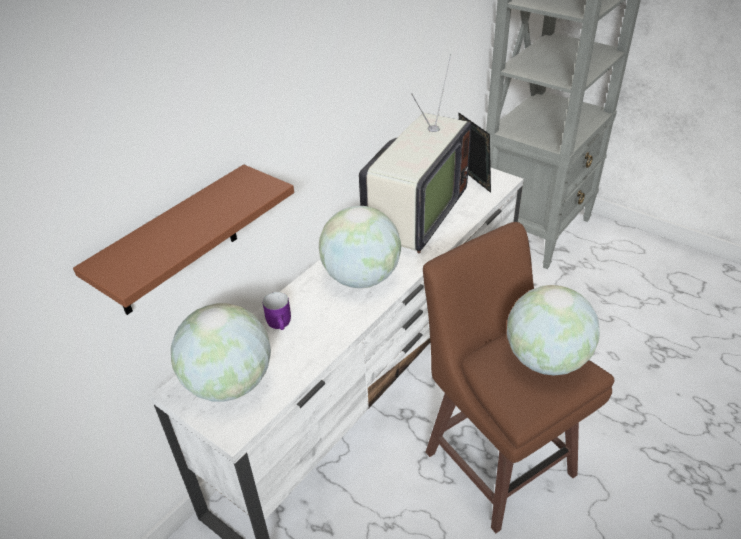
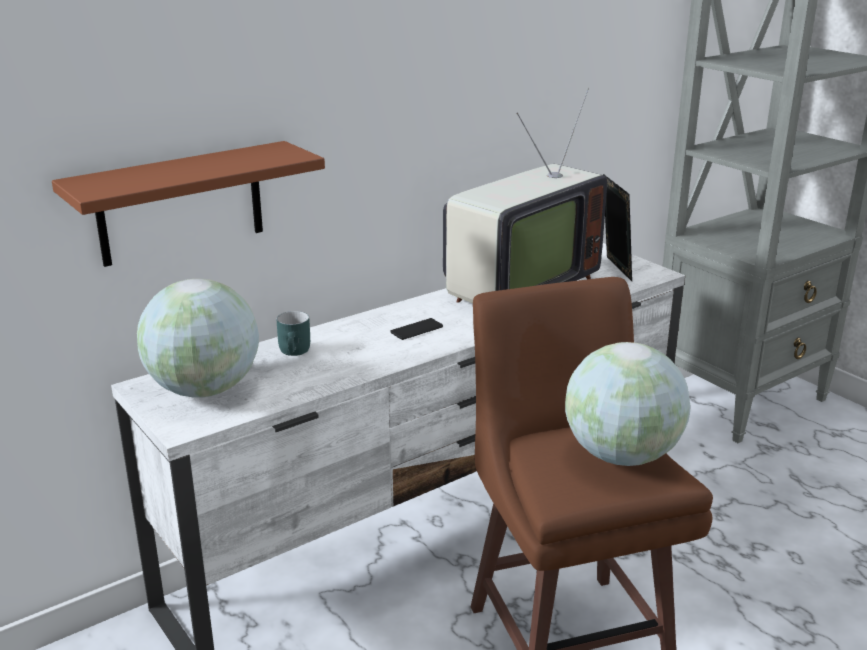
camera: 15 degrees right, 15 degrees down
purple mug [263,292,291,330] -> turquoise mug [277,311,310,356]
globe [319,206,401,288] -> phone [390,318,443,340]

